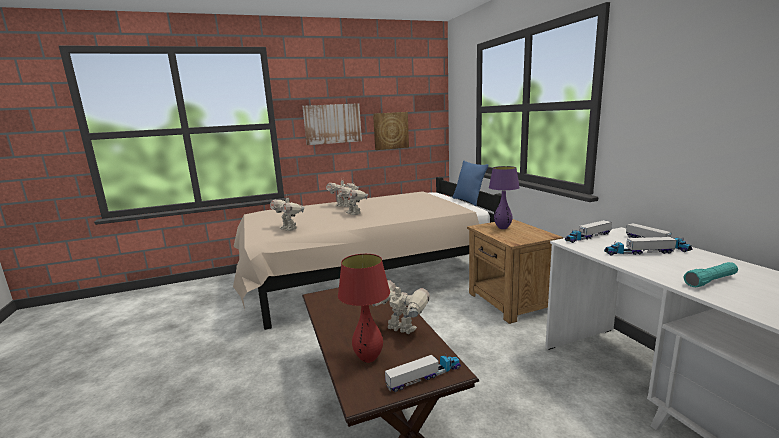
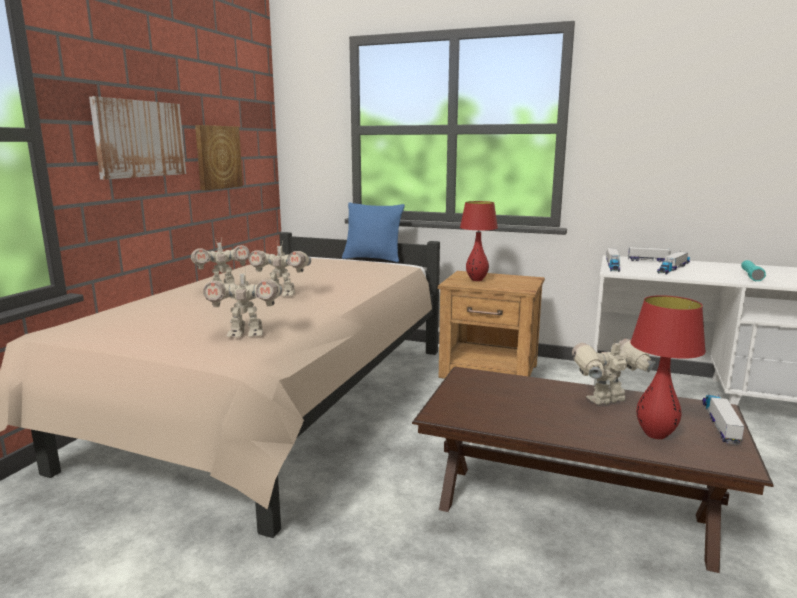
camera: 50 degrees left, 0 degrees up
purple table lamp [489,166,520,229] -> red table lamp [460,201,498,281]

